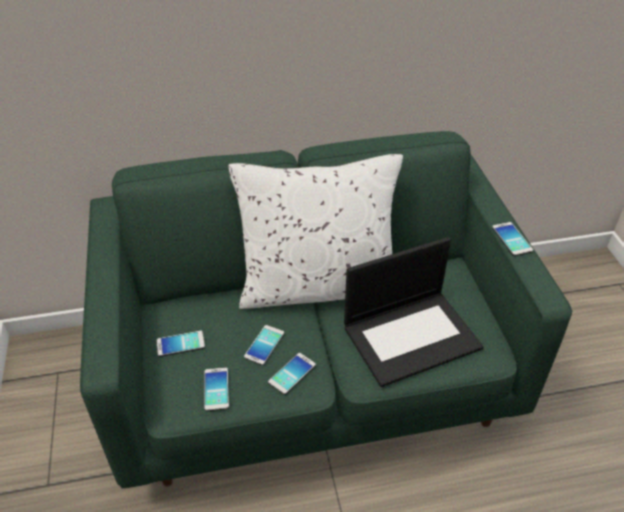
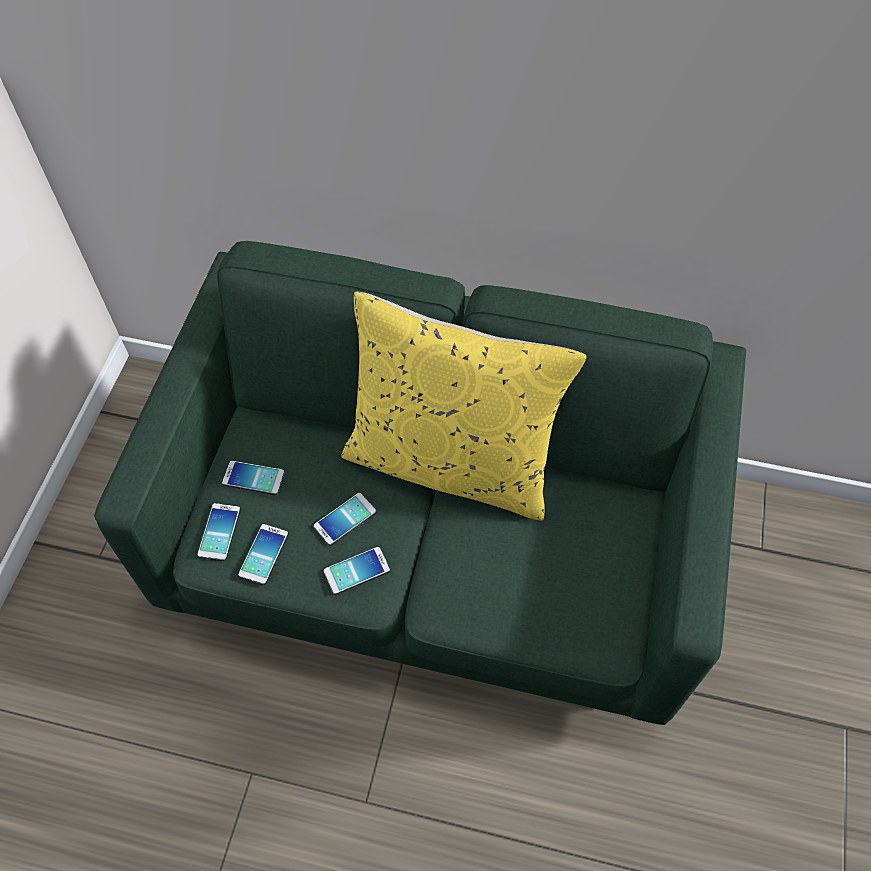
camera: 25 degrees right, 15 degrees up
white pillow [228,154,403,309] -> yellow pillow [341,291,587,521]
laptop [344,237,483,387] -> none
phone [492,222,533,256] -> phone moved to [197,503,240,561]

